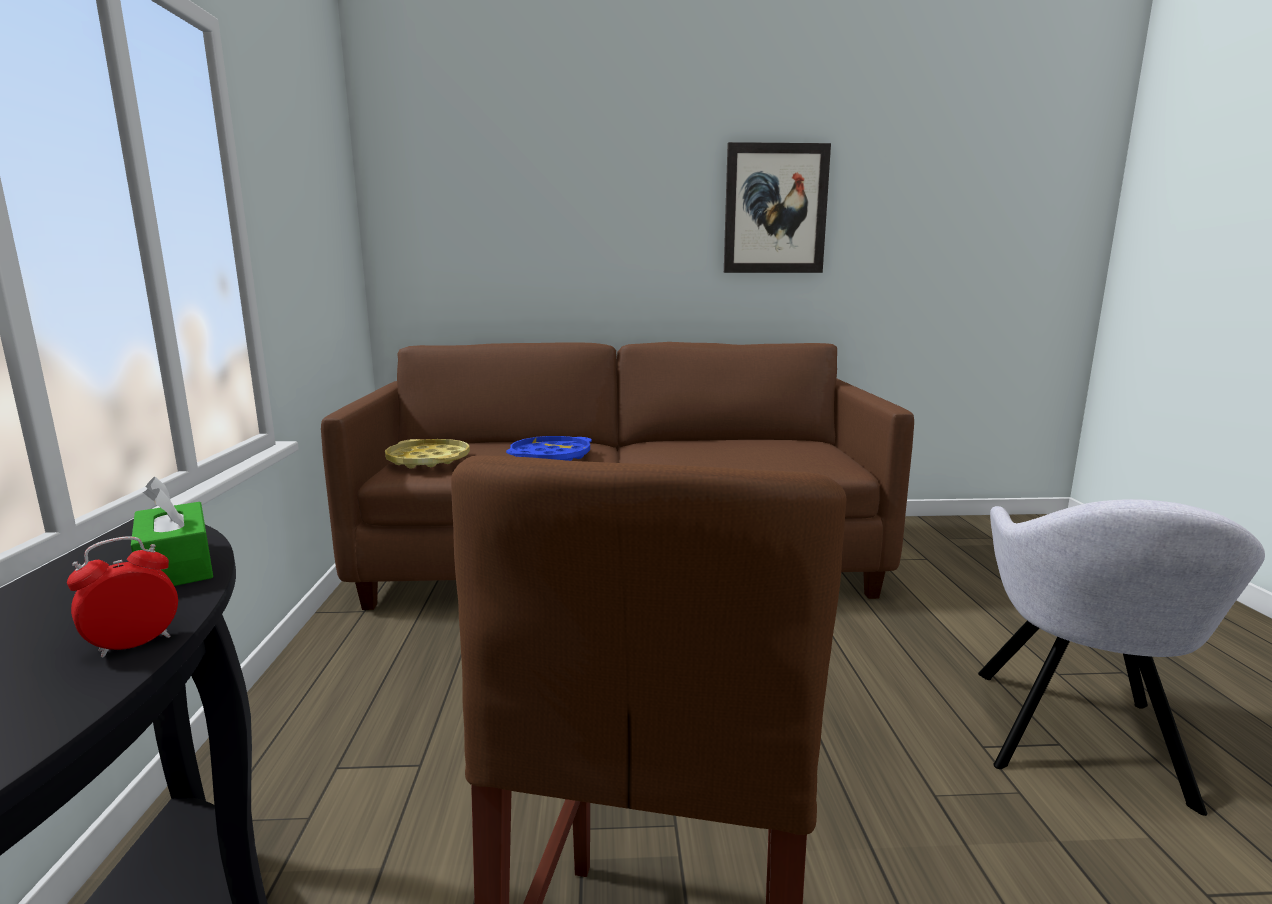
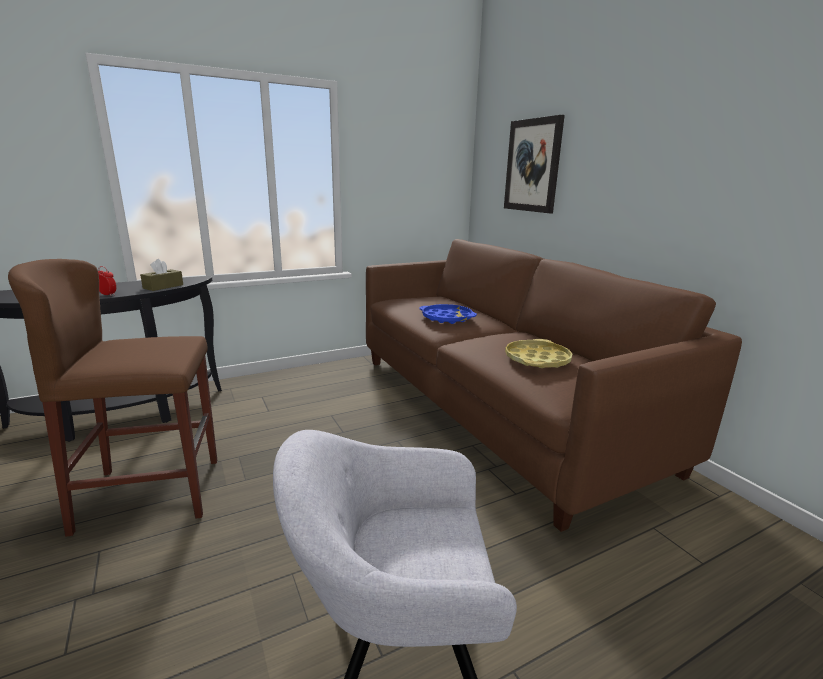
camera: 65 degrees right, 5 degrees up
green tissue box [131,477,213,586] -> brown tissue box [140,259,183,291]
yellow tray [385,439,470,469] -> yellow tray moved to [505,339,572,368]
picture [724,142,831,273] -> picture moved to [504,115,565,213]

